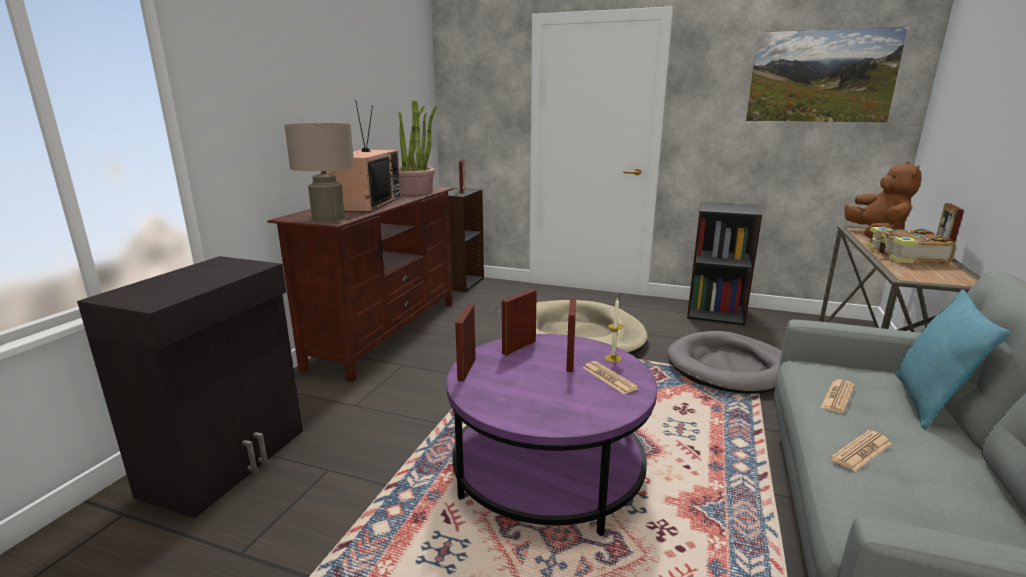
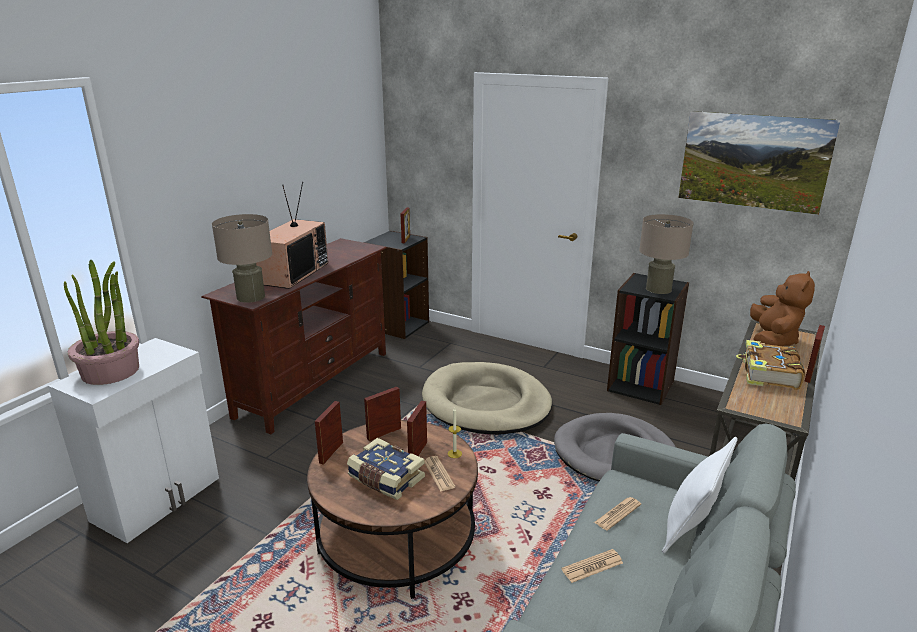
camera: 10 degrees right, 5 degrees up
black cabinet [77,256,303,518] -> white cabinet [48,338,219,543]
potted plant [398,101,437,195] -> potted plant moved to [64,260,139,385]
purple coffee table [446,334,657,536] -> brown coffee table [307,420,478,599]
turquoise pillow [895,290,1010,429] -> white pillow [662,437,738,553]
none -> book [347,438,425,500]
none -> beige table lamp [639,214,694,294]

